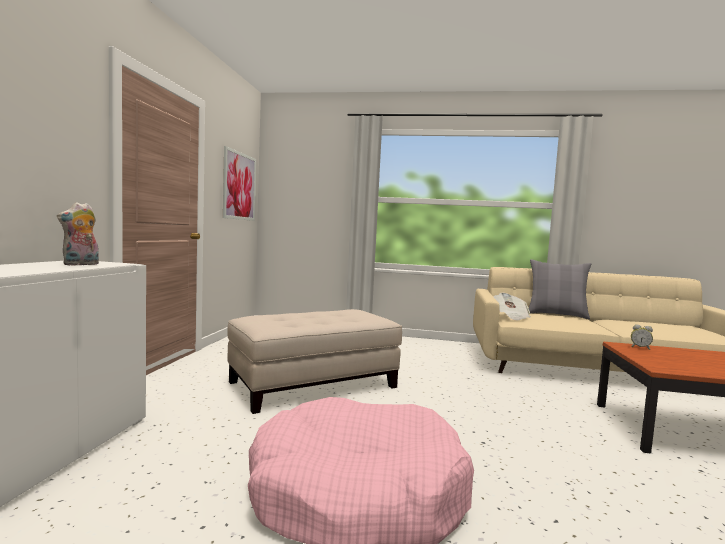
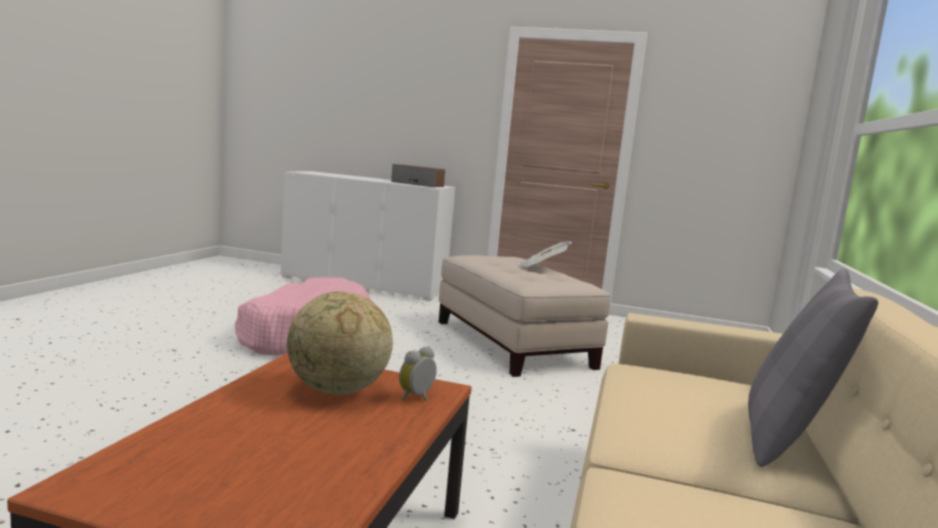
camera: 95 degrees right, 5 degrees up
plush toy [57,202,99,266] -> speaker [391,164,445,187]
picture [223,146,256,221] -> none
newspaper [494,293,531,320] -> newspaper moved to [517,241,572,267]
none -> globe [287,291,393,395]

